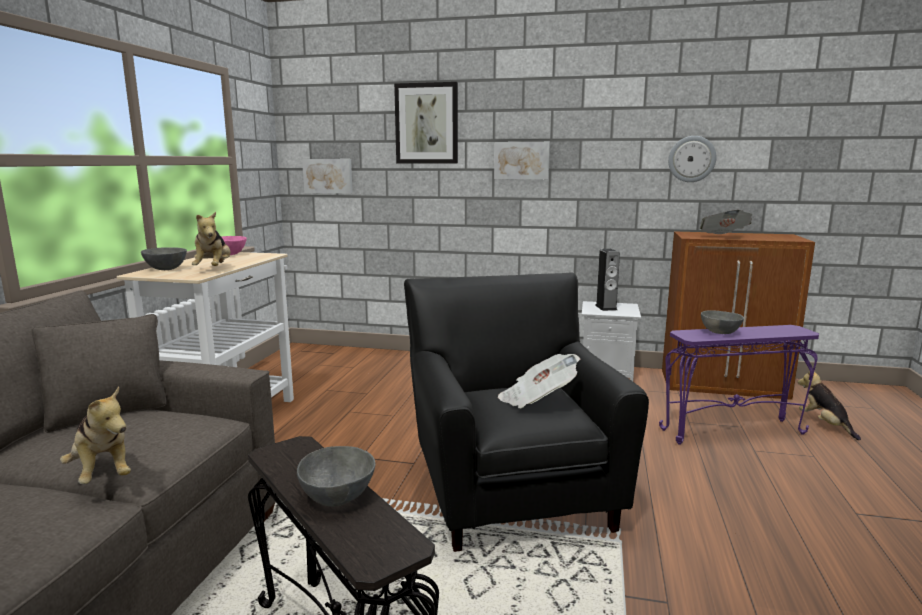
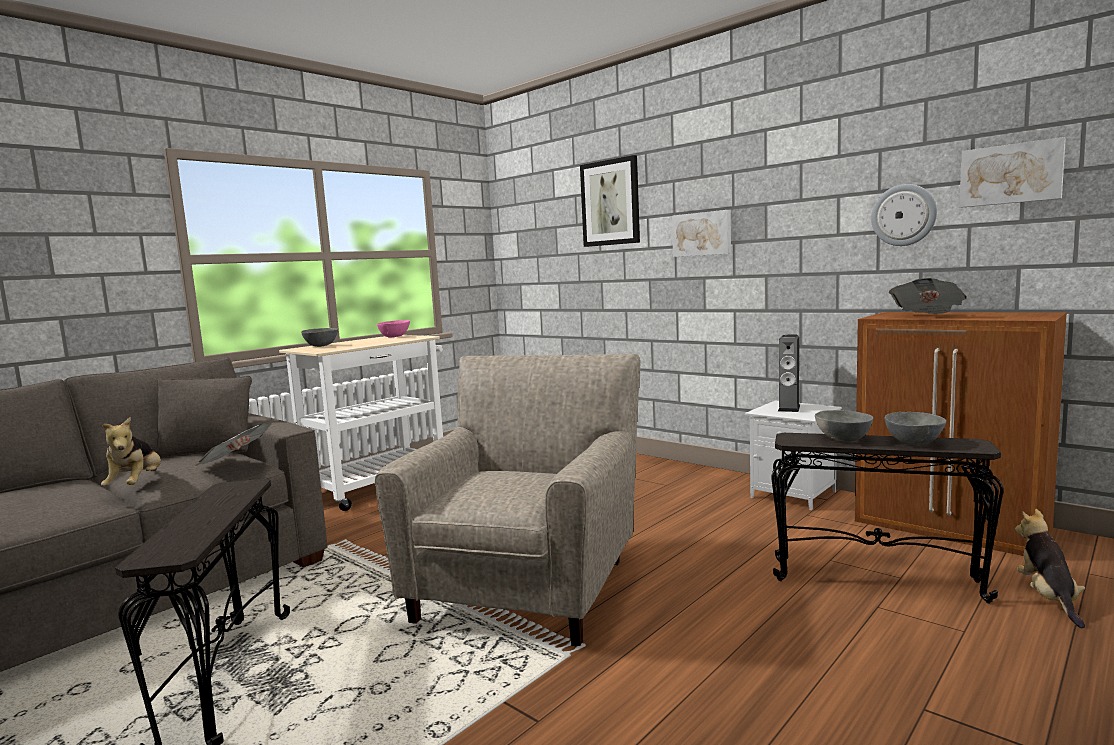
camera: 30 degrees right, 5 degrees down
plush toy [192,212,231,266] -> none
grey bowl [297,446,376,507] -> grey bowl moved to [885,412,946,446]
picture [302,159,353,194] -> picture moved to [959,137,1066,208]
black armchair [404,273,649,552] -> beige armchair [375,354,640,646]
newspaper [498,354,580,409] -> newspaper moved to [196,423,271,465]
purple side table [659,325,819,445] -> black side table [771,433,1004,603]

